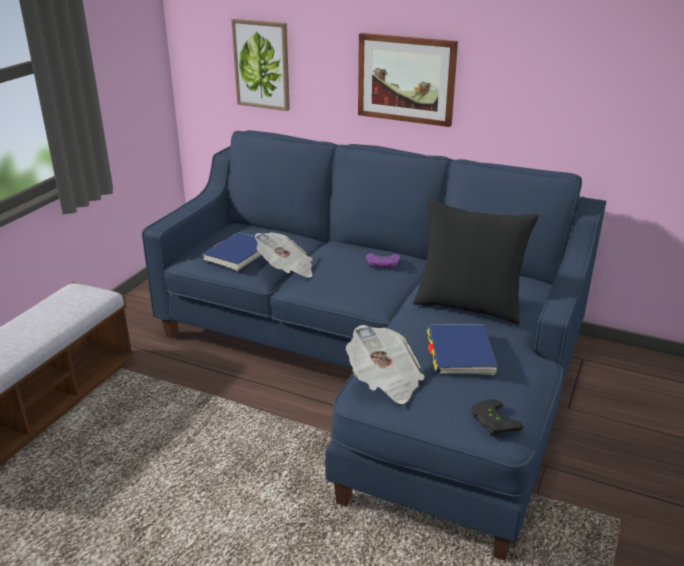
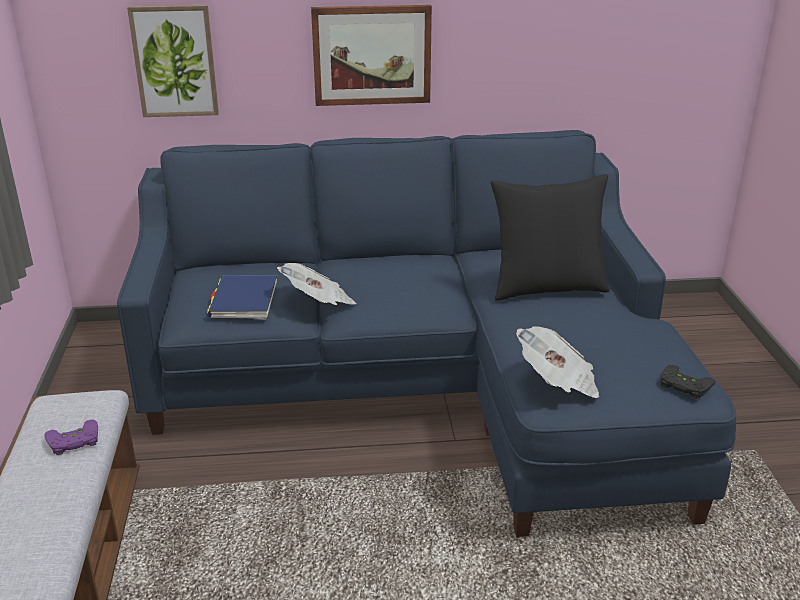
camera: 30 degrees left, 0 degrees up
purple game controller [366,253,400,269] -> purple game controller moved to [44,420,98,455]
blue book [427,324,498,375] -> none

